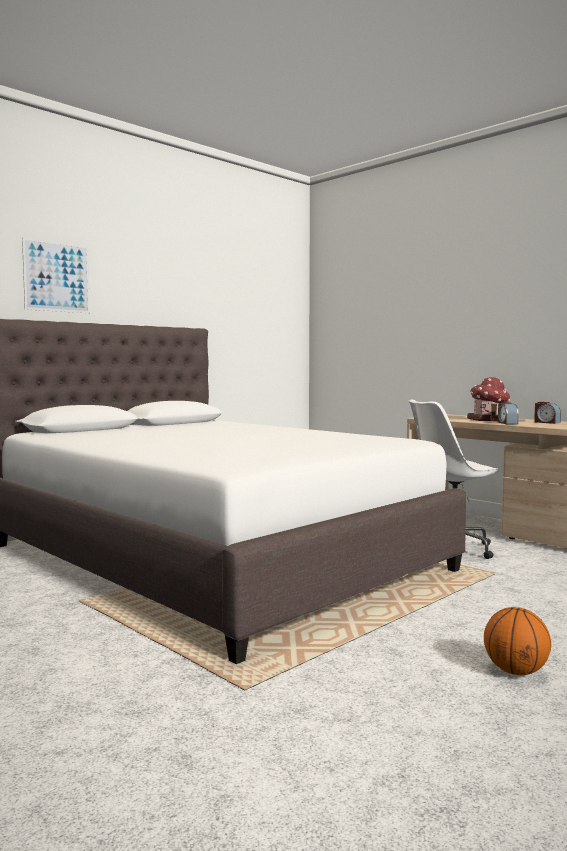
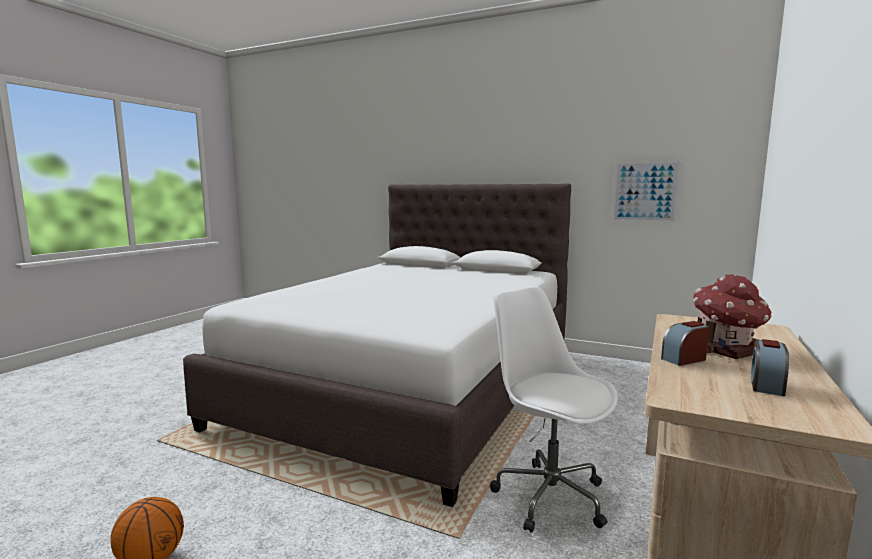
camera: 70 degrees right, 5 degrees up
picture [22,237,90,313] -> picture moved to [612,161,681,223]

